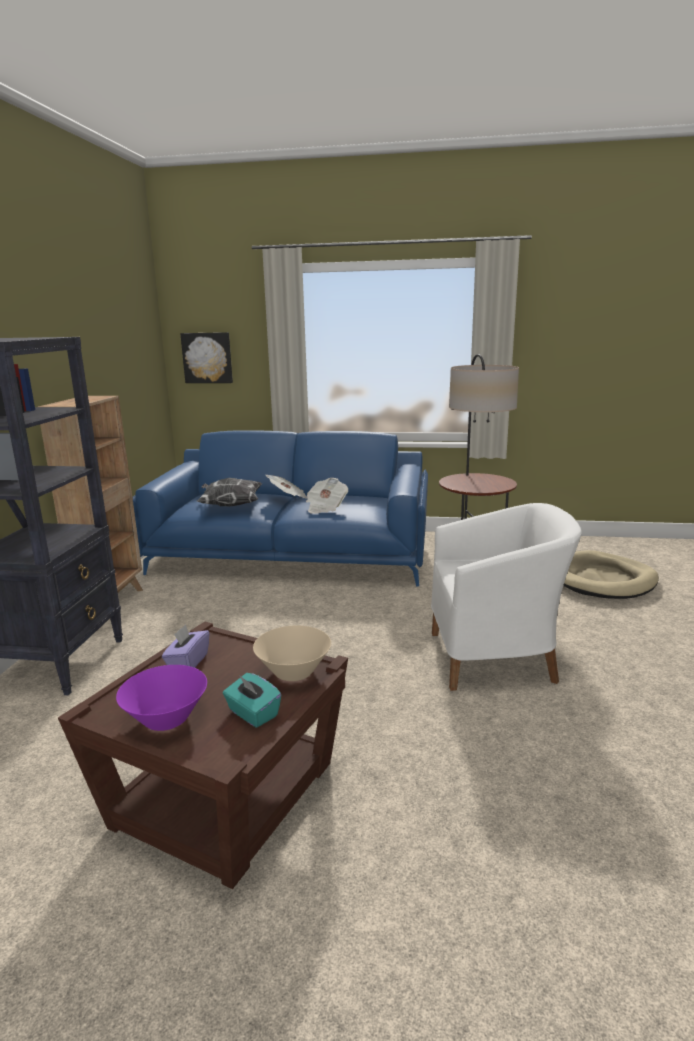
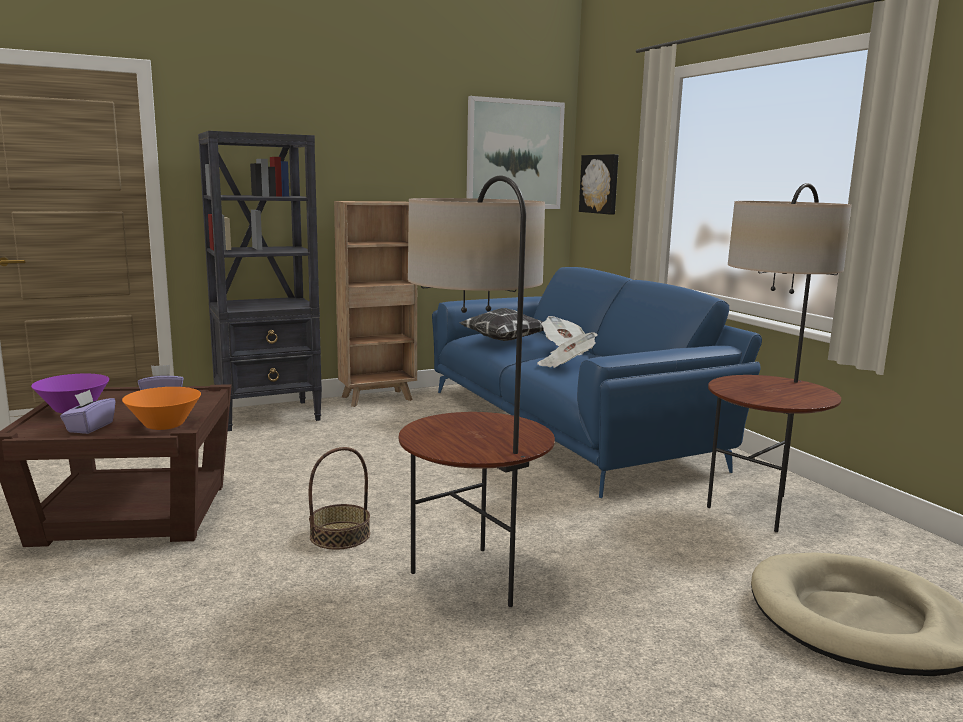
camera: 55 degrees right, 5 degrees down
turquoise tissue box [223,673,281,728] -> purple tissue box [60,390,115,434]
beige bowl [253,625,331,681] -> orange bowl [122,387,201,430]
white armchair [431,503,581,691] -> floor lamp [399,176,555,607]
none -> basket [309,447,370,549]
none -> picture [467,96,565,209]

